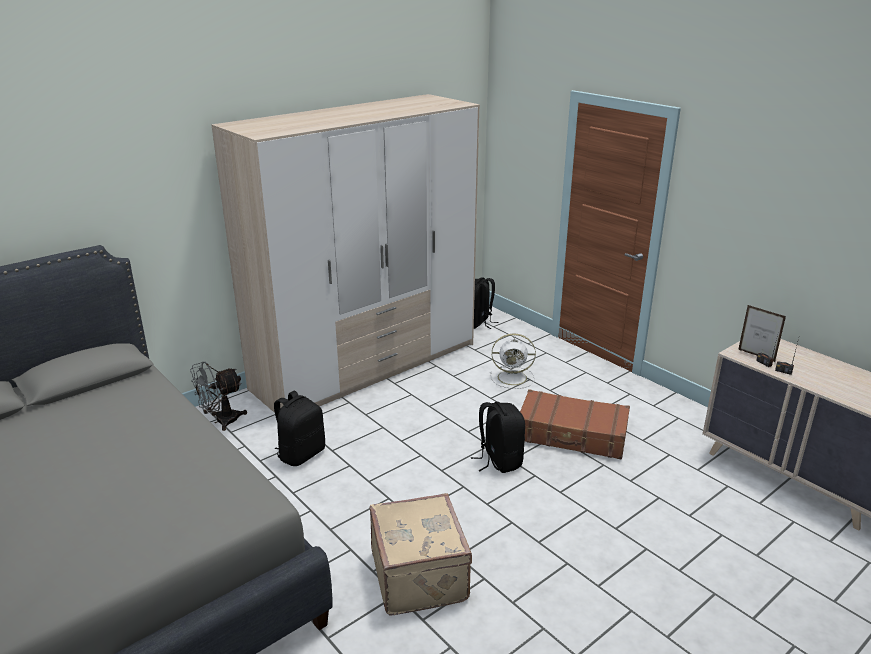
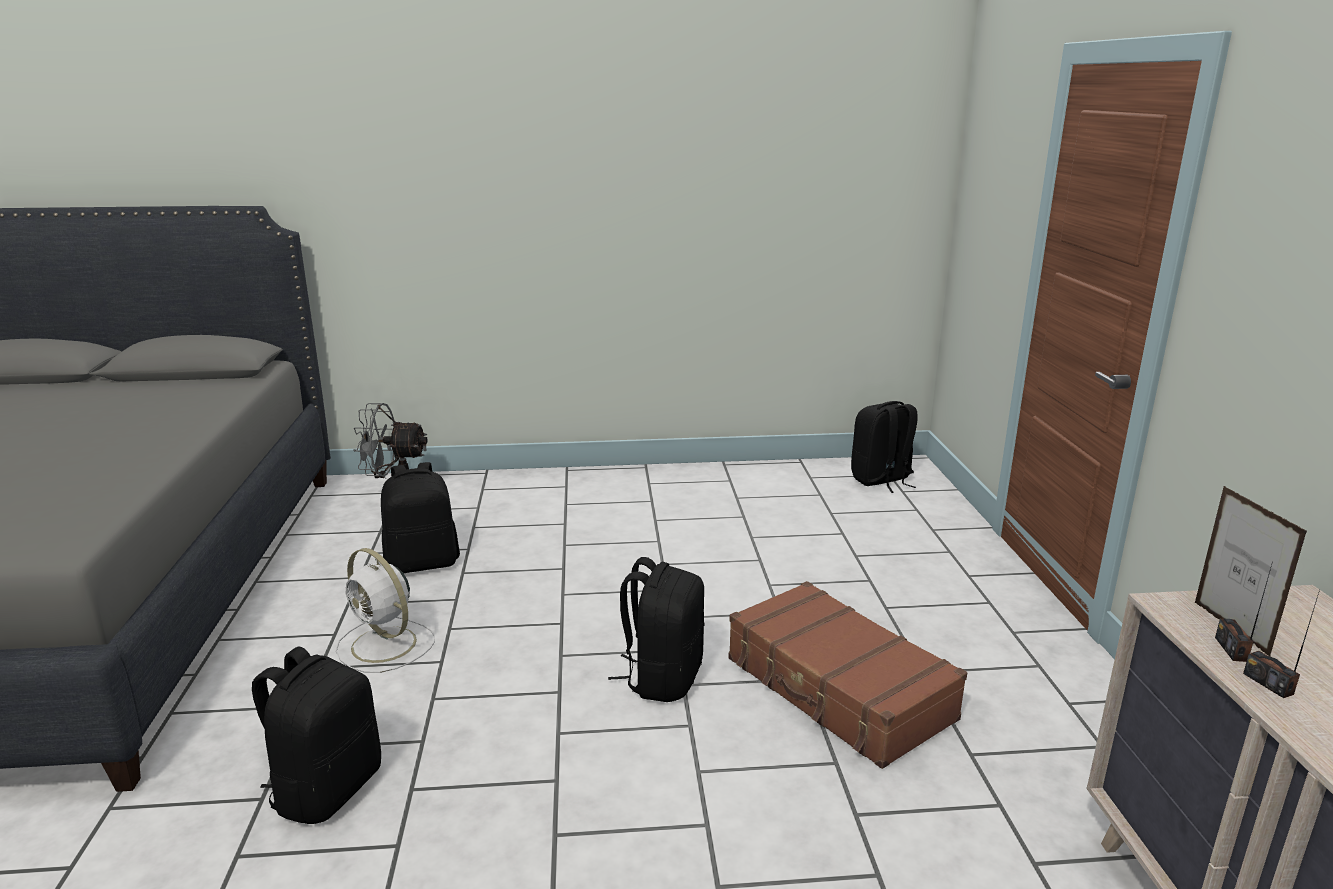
camera: 35 degrees right, 5 degrees down
wardrobe [211,94,480,413] -> none
beige suitcase [370,493,472,615] -> black backpack [252,646,381,824]
white fan [490,334,536,389] -> white fan moved to [336,548,435,673]

